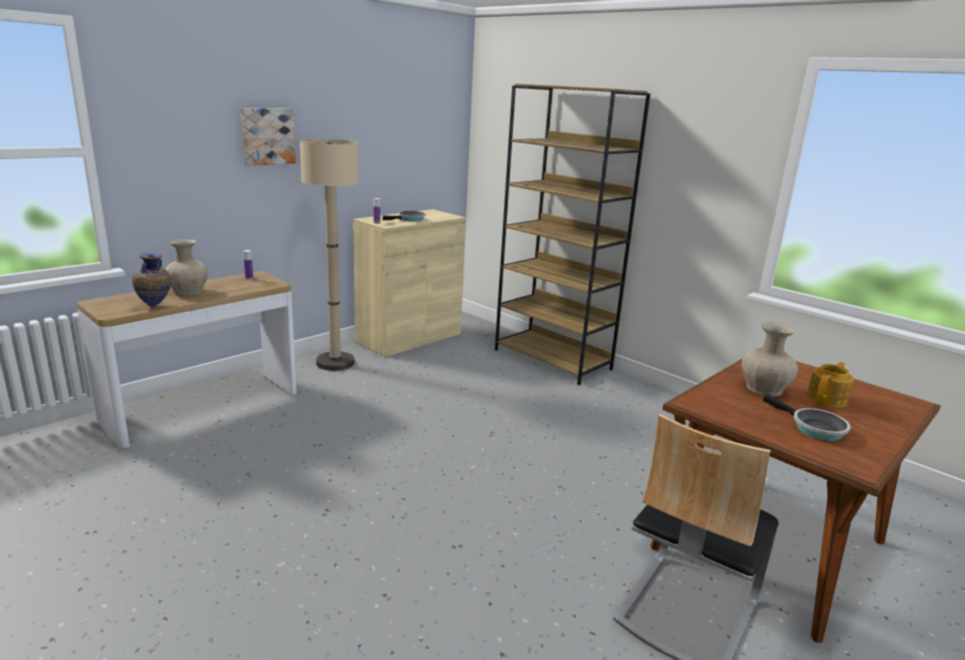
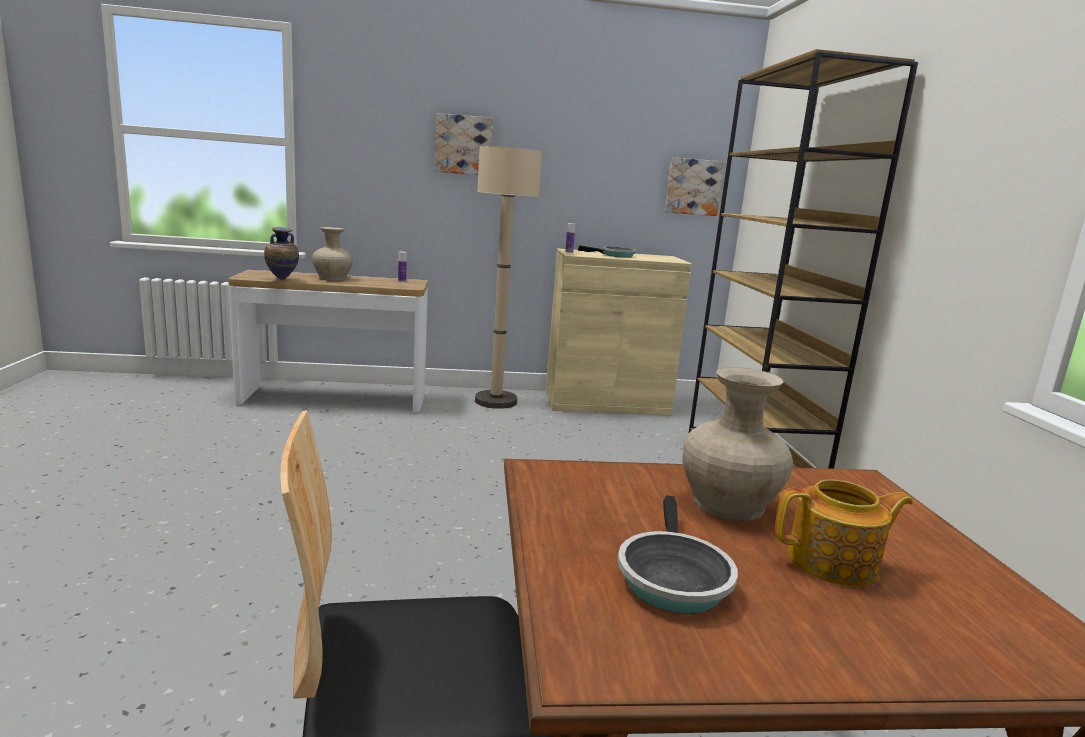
camera: 40 degrees right, 5 degrees down
none -> picture [665,157,724,216]

